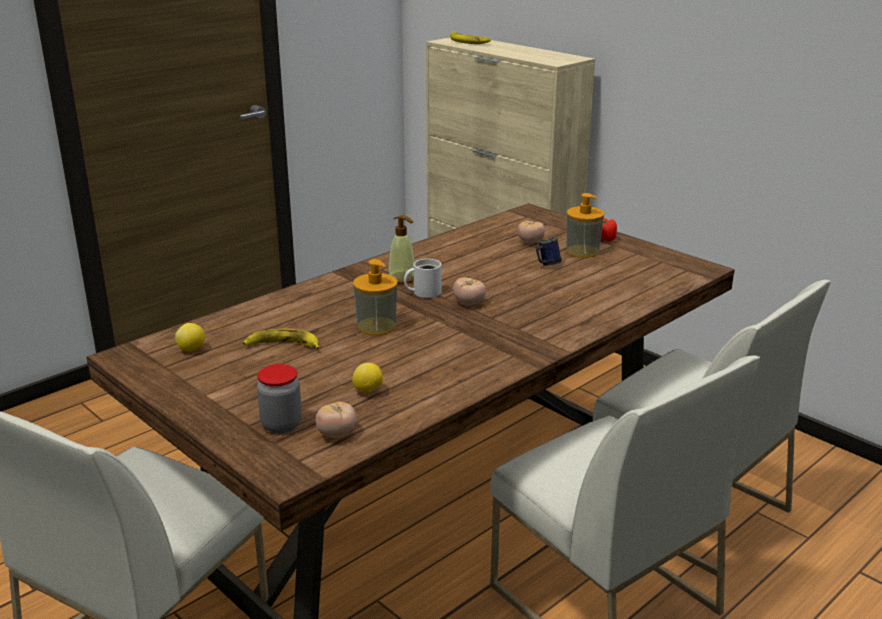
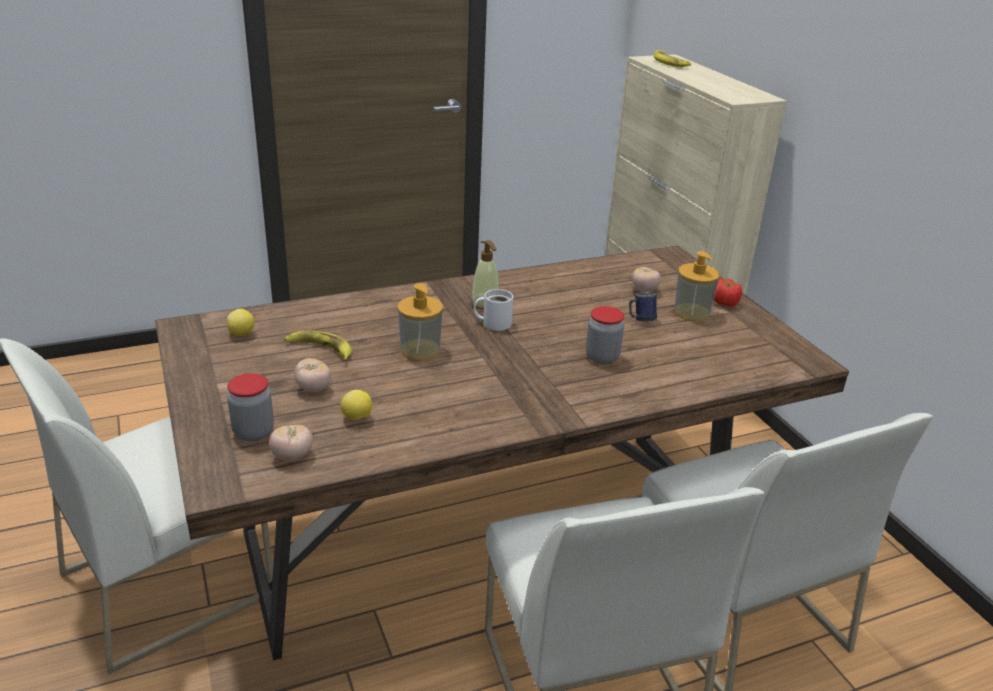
camera: 20 degrees right, 5 degrees up
tomato [453,277,486,305] -> tomato moved to [294,358,331,392]
none -> jar [586,306,624,364]

